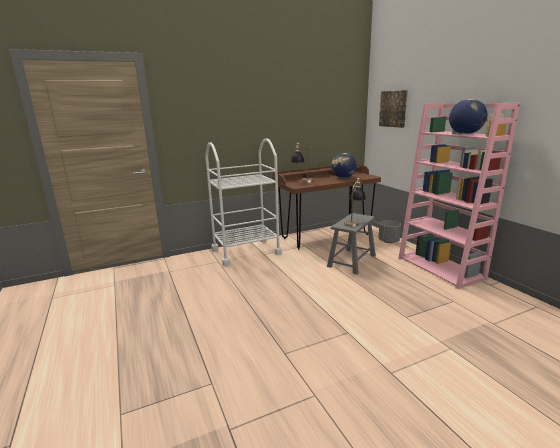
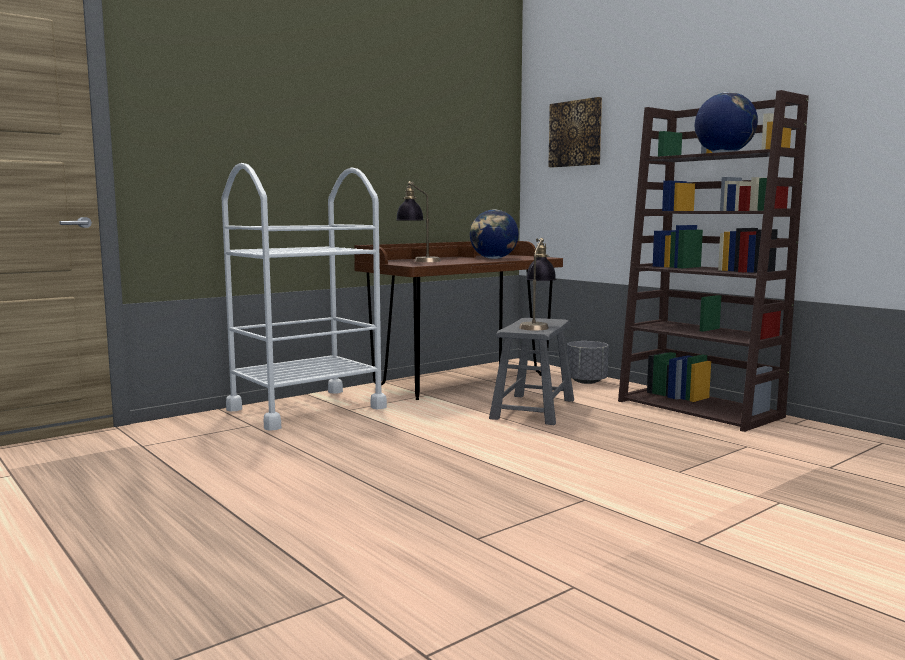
camera: 15 degrees left, 10 degrees down
pink bookcase [398,103,520,289] -> brown bookcase [618,90,809,432]

